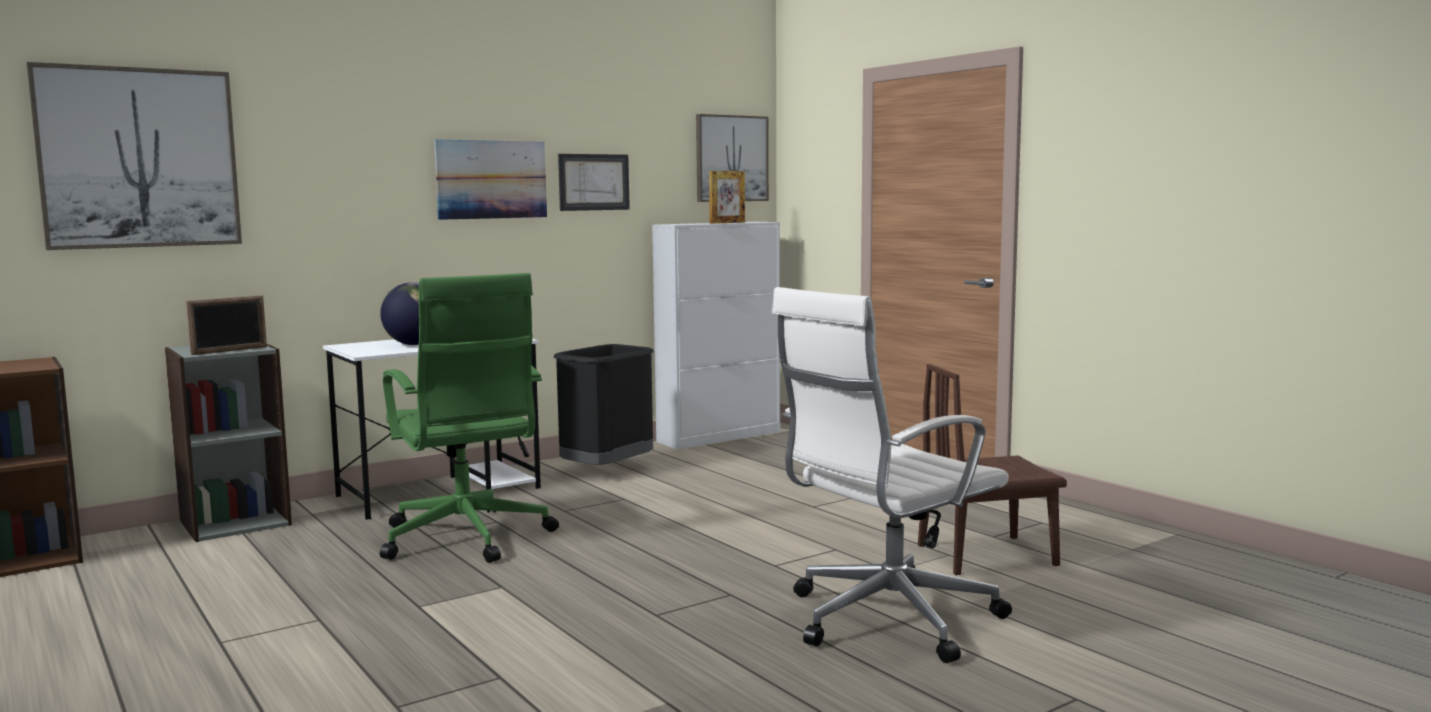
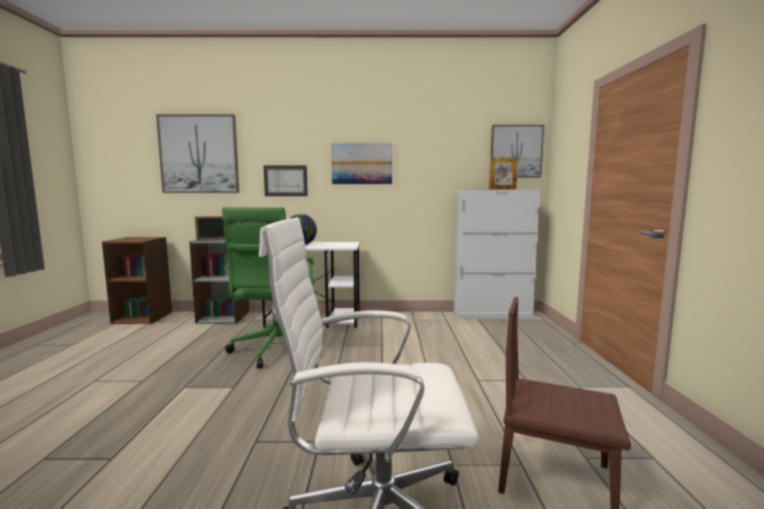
camera: 35 degrees right, 0 degrees up
black trash can [554,344,654,465] -> none
picture [558,154,630,211] -> picture moved to [264,166,308,196]

